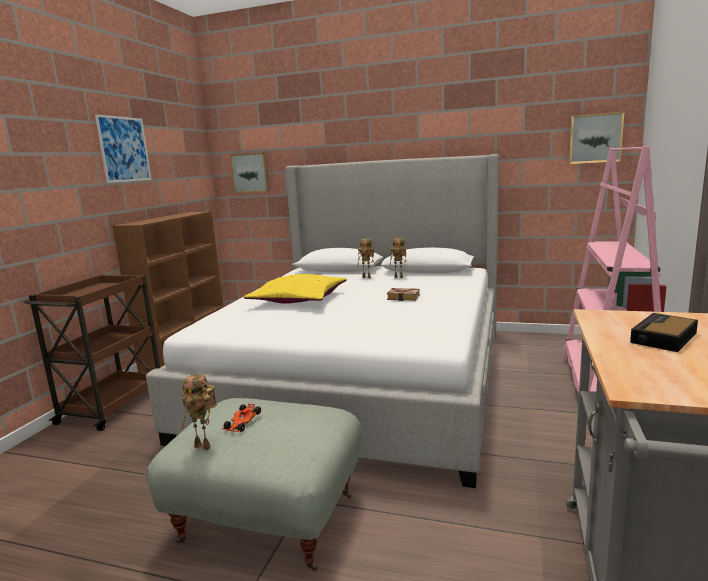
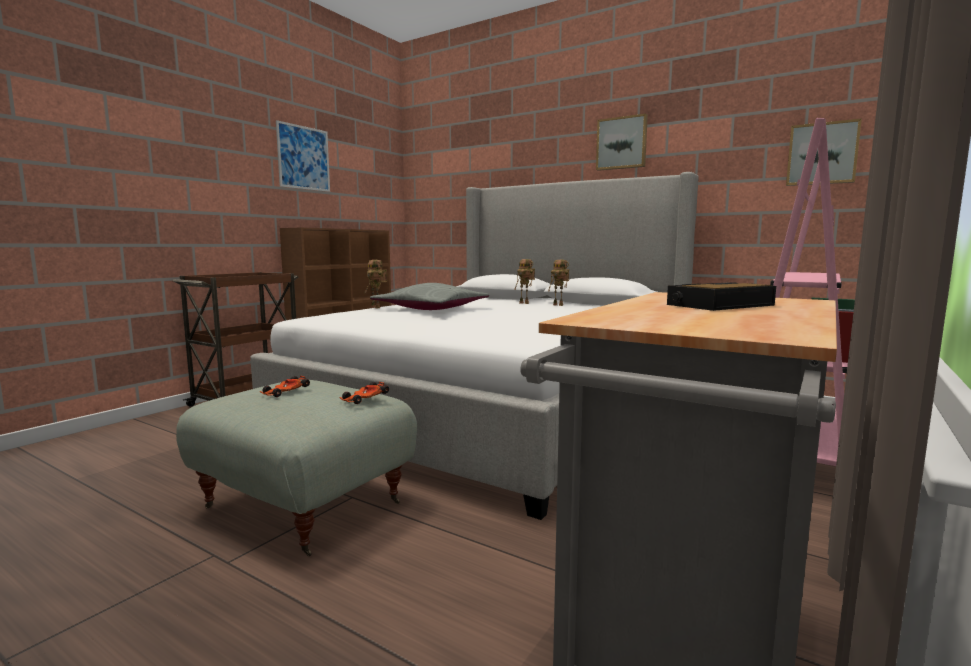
camera: 15 degrees right, 5 degrees down
toy robot [181,374,217,450] -> toy robot moved to [365,260,387,308]
picture [230,152,270,193] -> picture moved to [596,114,648,171]
yellow pillow [244,274,347,304] -> grey pillow [370,283,489,310]
book [387,288,420,301] -> none
none -> toy car [339,382,389,404]

